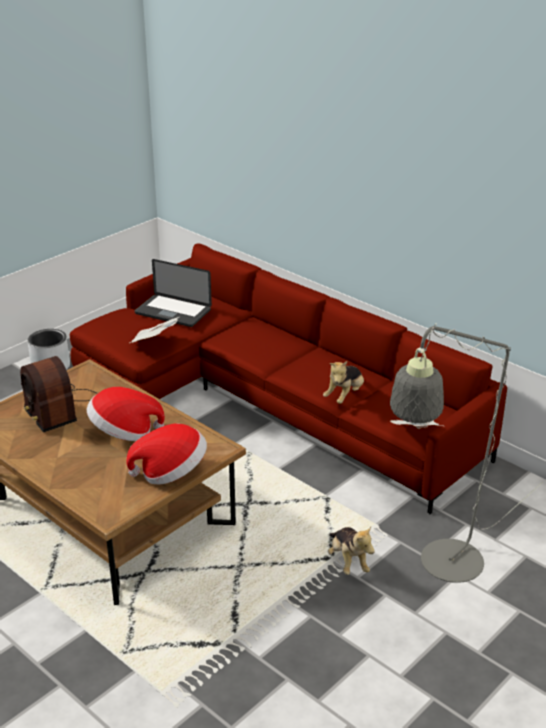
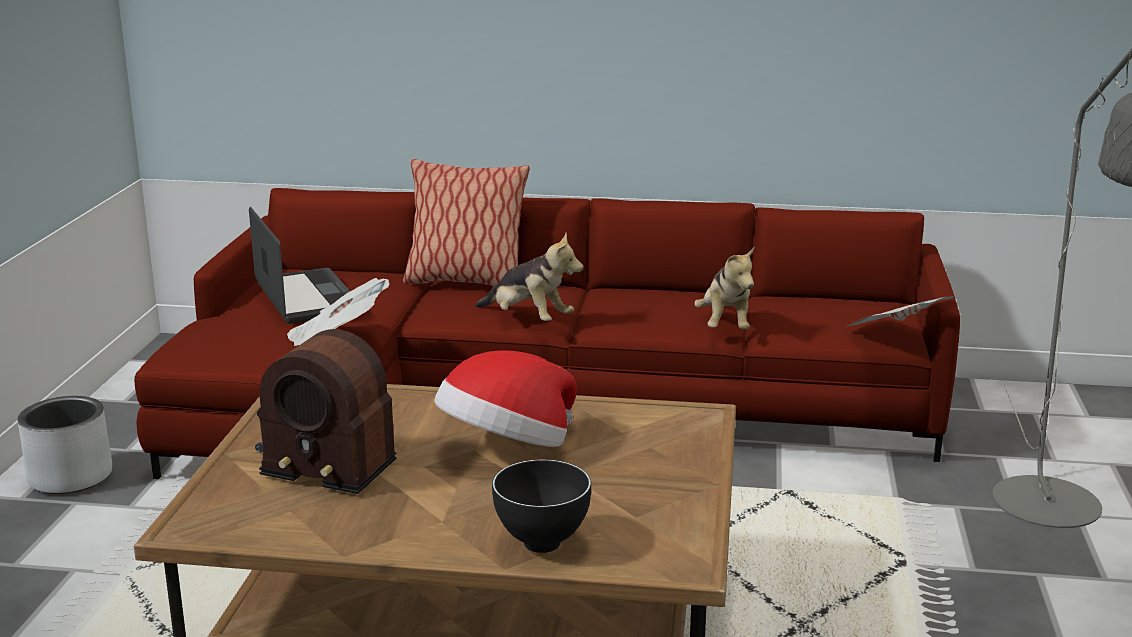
camera: 35 degrees left, 10 degrees down
hat [126,423,207,484] -> none
laptop [135,259,212,327] -> laptop turned 105 degrees counterclockwise [249,207,350,324]
plush toy [328,527,375,575] -> plush toy moved to [475,233,583,321]
none -> pillow [403,159,530,287]
none -> black bowl [492,459,591,553]

